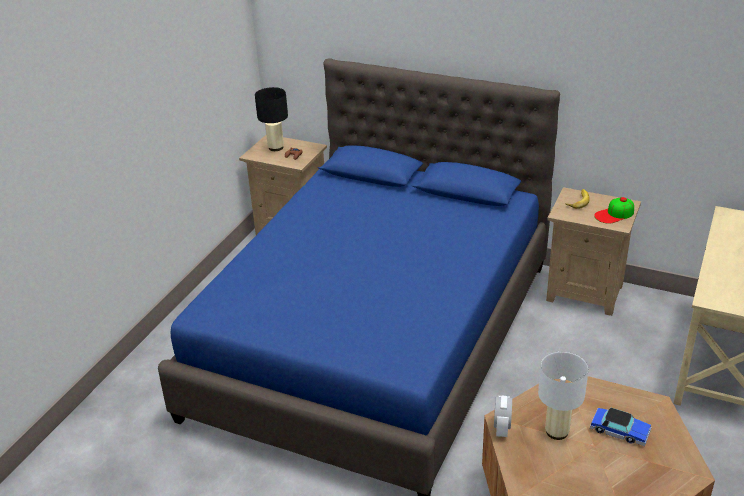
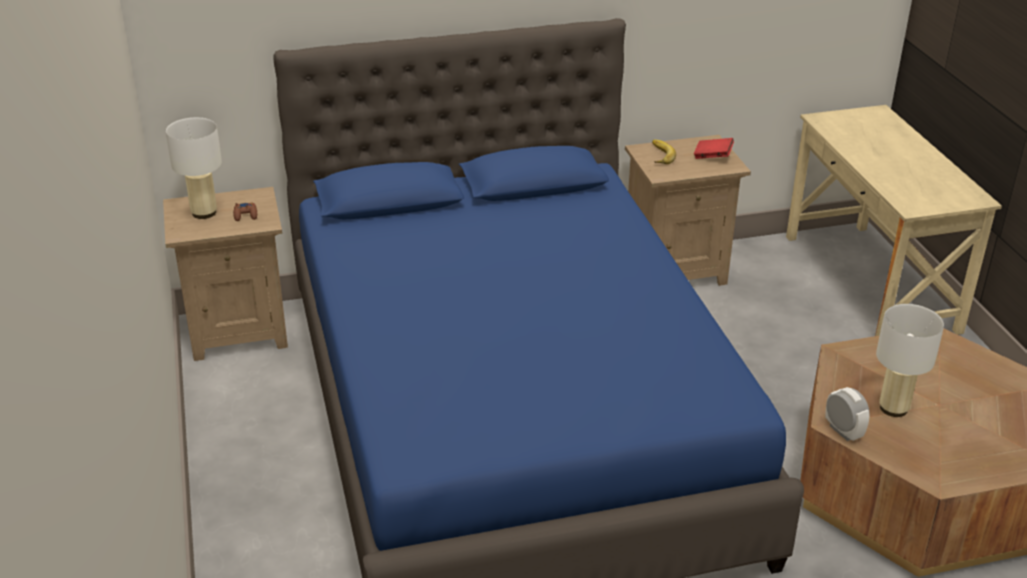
camera: 40 degrees left, 0 degrees up
black table lamp [255,87,288,151] -> white table lamp [166,117,222,219]
toy car [590,408,651,446] -> none
cap [594,197,634,224] -> red book [694,138,734,159]

